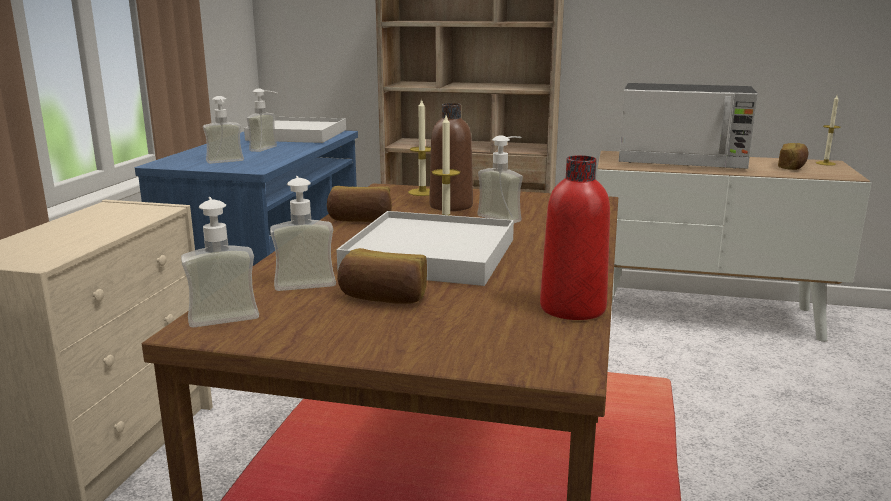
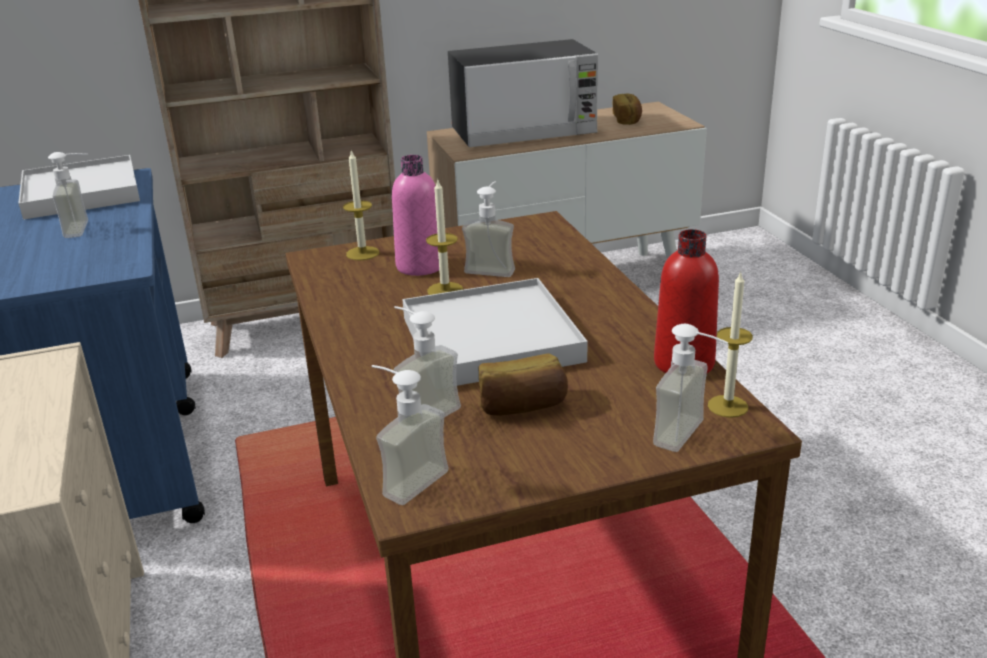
camera: 30 degrees left, 10 degrees up
soap dispenser [203,96,244,164] -> soap dispenser moved to [653,324,729,452]
bread [327,186,392,222] -> none
brown bottle [429,103,473,211] -> pink bottle [392,155,439,276]
candle [816,95,841,166] -> candle moved to [708,271,753,418]

